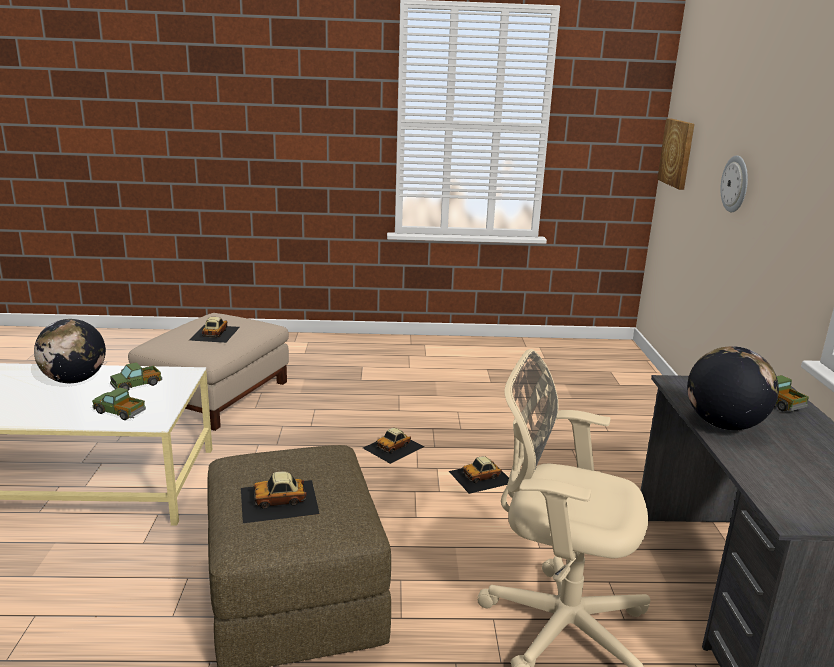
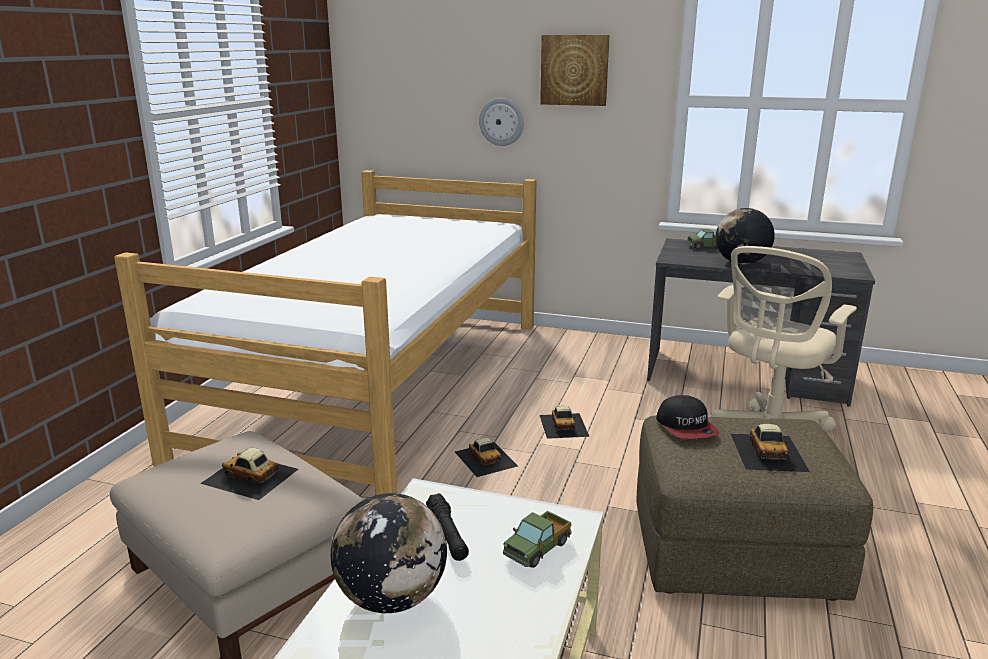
camera: 70 degrees left, 0 degrees up
toy truck [110,362,162,391] -> black flashlight [426,493,469,561]
picture [657,118,695,190] -> picture moved to [540,35,609,106]
none -> bed [114,170,537,495]
none -> cap [656,395,719,439]

